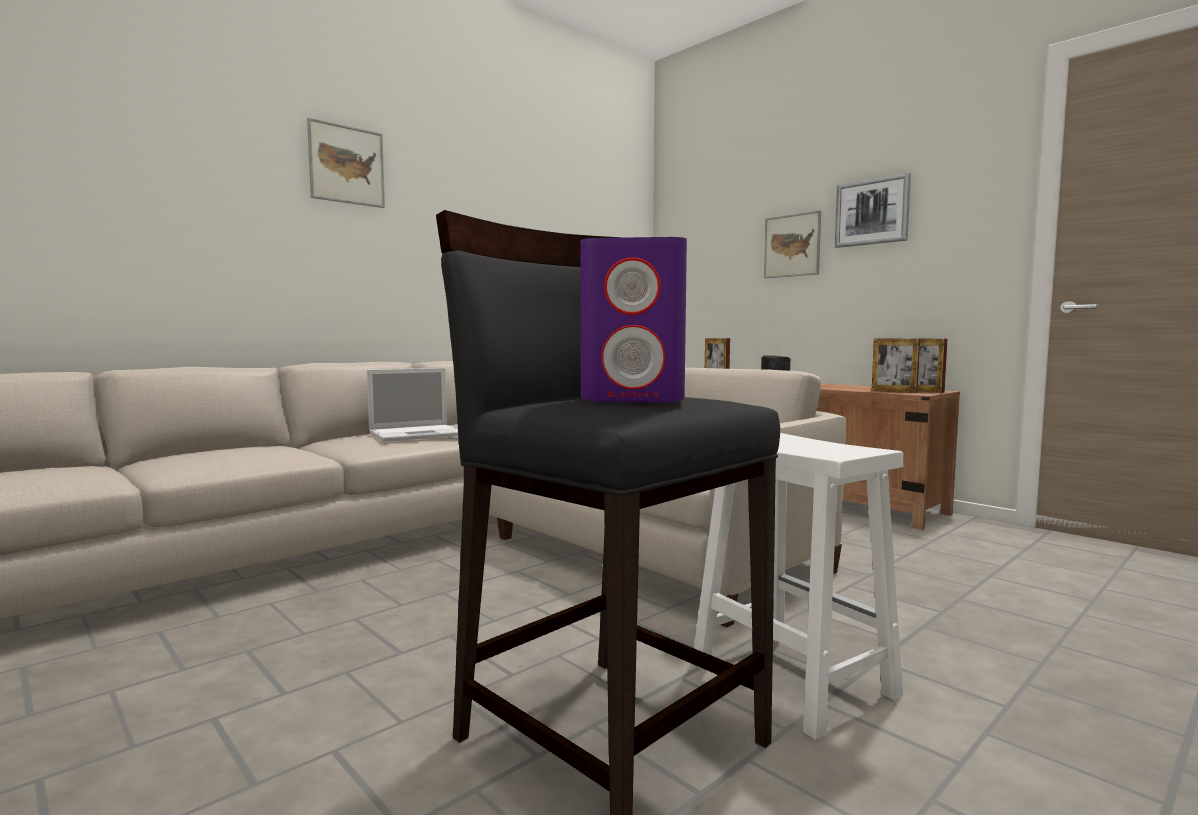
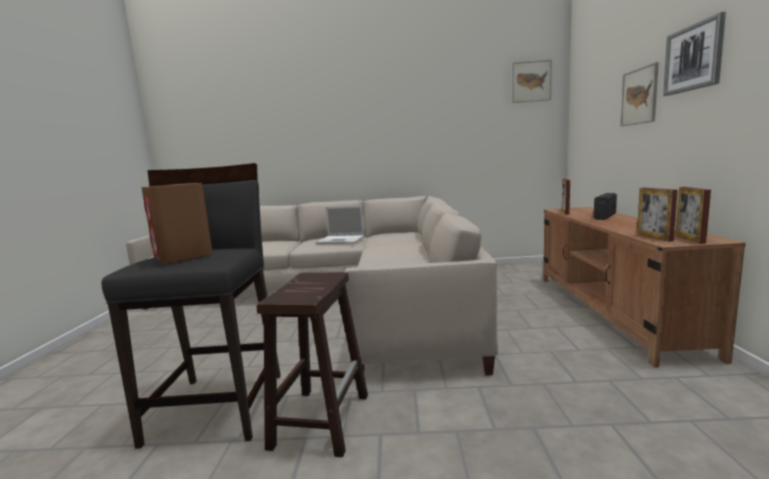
camera: 45 degrees right, 5 degrees up
picture [307,117,385,208] -> picture moved to [512,59,552,103]
purple speaker [580,237,687,403] -> brown speaker [141,183,213,263]
white stool [694,433,903,740] -> brown stool [256,272,368,457]

